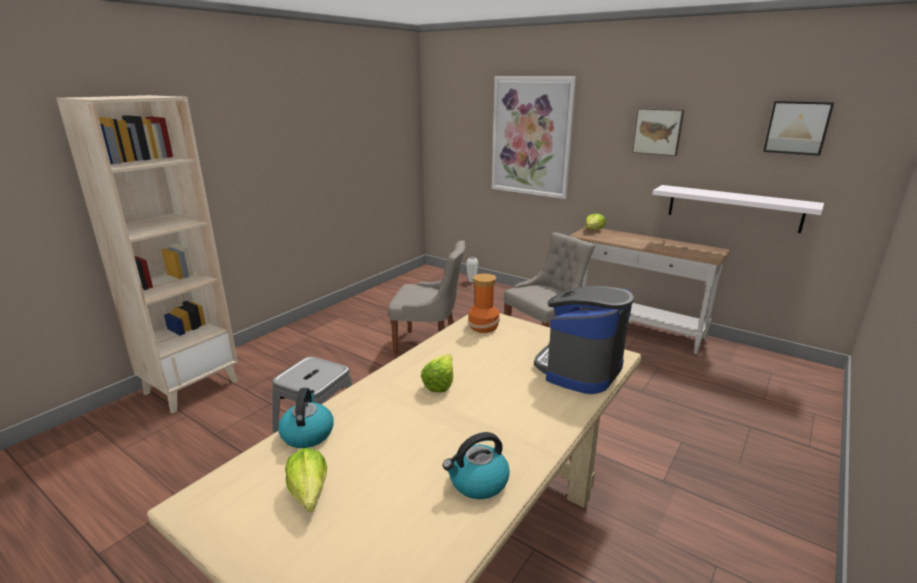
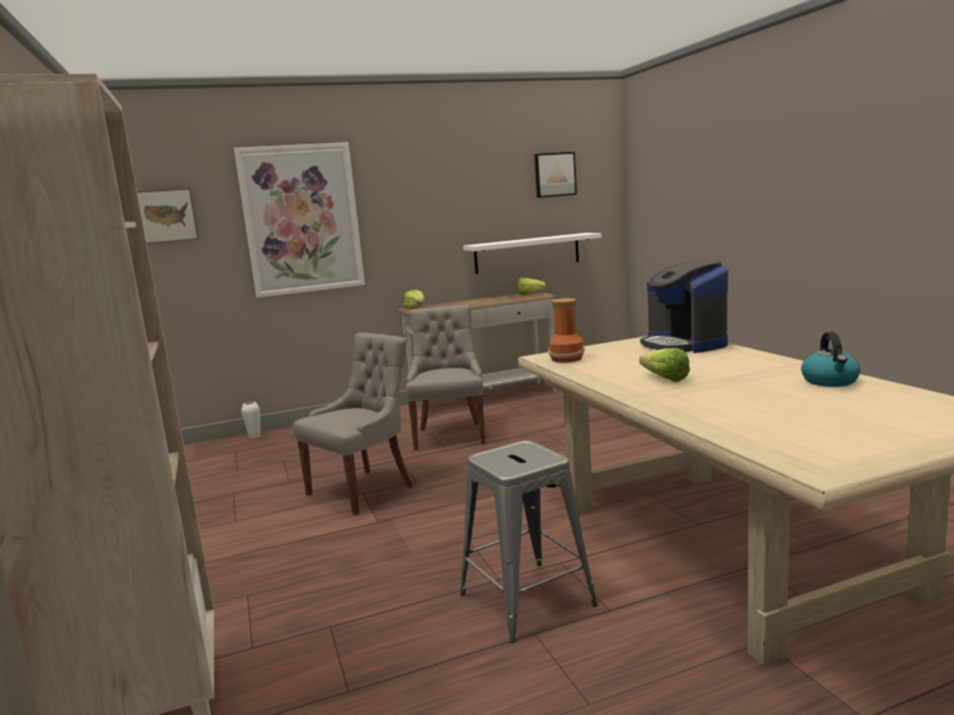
camera: 55 degrees left, 10 degrees down
kettle [278,388,334,448] -> none
lettuce [285,448,327,512] -> lettuce moved to [517,278,546,295]
picture [632,108,684,156] -> picture moved to [137,188,199,244]

